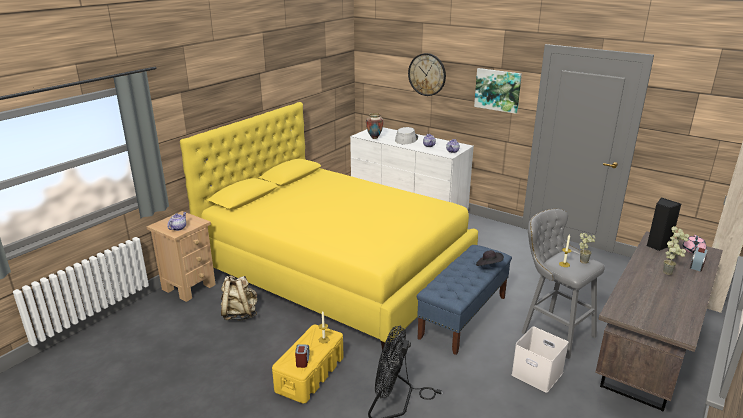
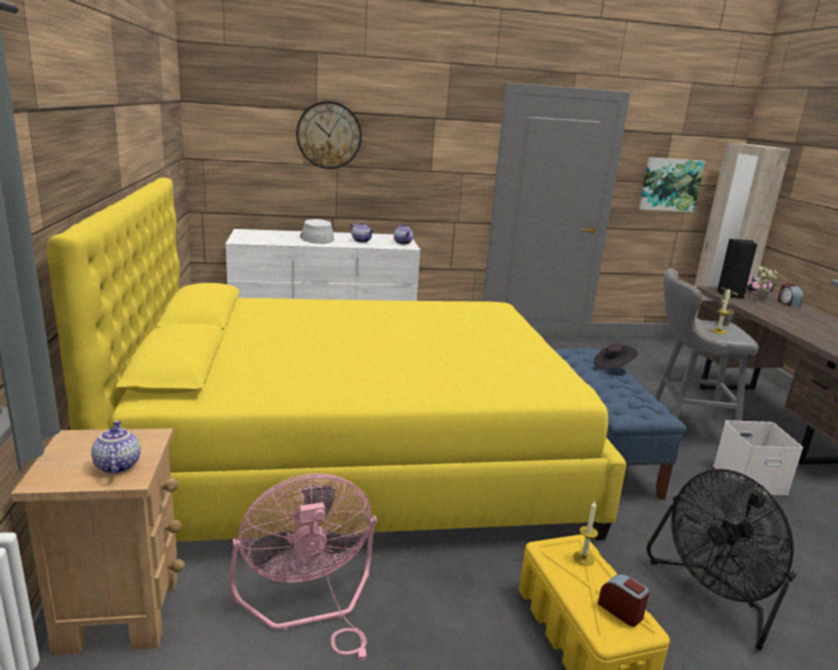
camera: 45 degrees left, 5 degrees down
beige backpack [221,276,257,320] -> pink fan [229,473,377,661]
vase [366,113,384,139] -> none
picture [474,68,522,114] -> picture moved to [639,157,705,212]
potted plant [663,241,686,275] -> none

